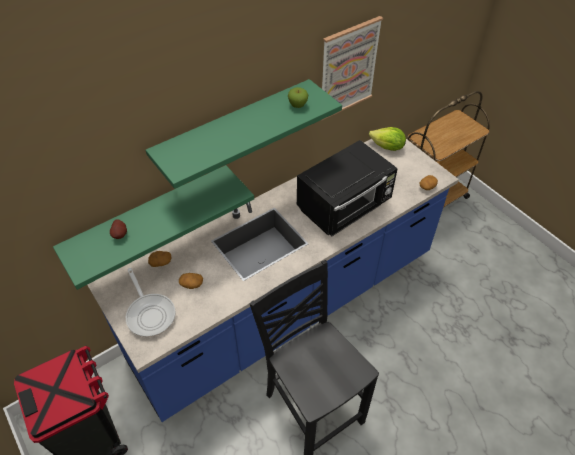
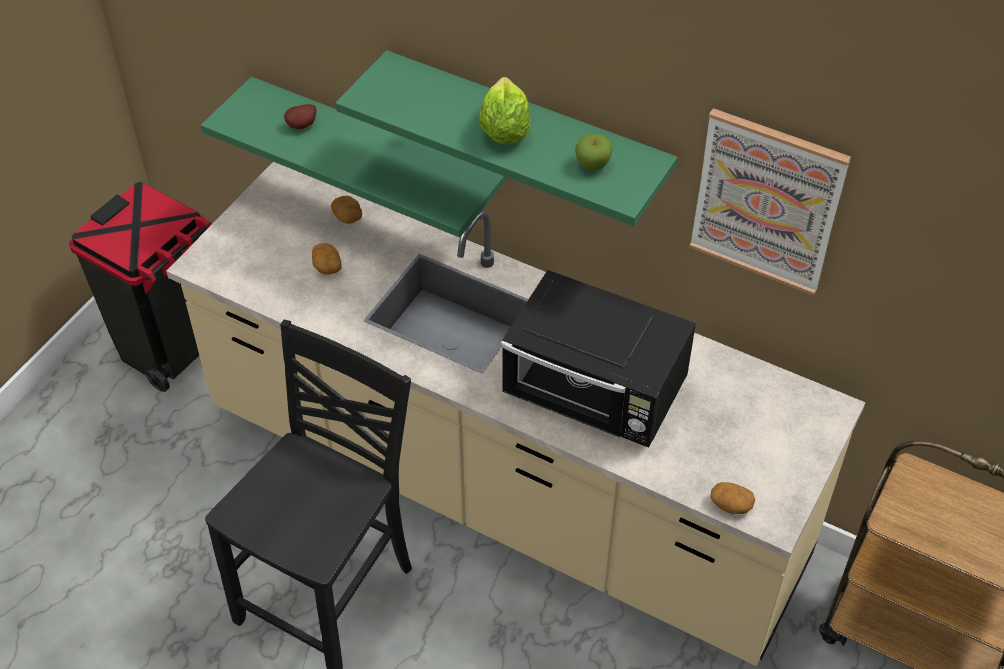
camera: 65 degrees right, 0 degrees up
blue counter [88,139,459,422] -> beige counter [166,162,866,666]
frying pan [126,268,176,337] -> none
lettuce [369,127,406,151] -> lettuce moved to [479,77,530,144]

